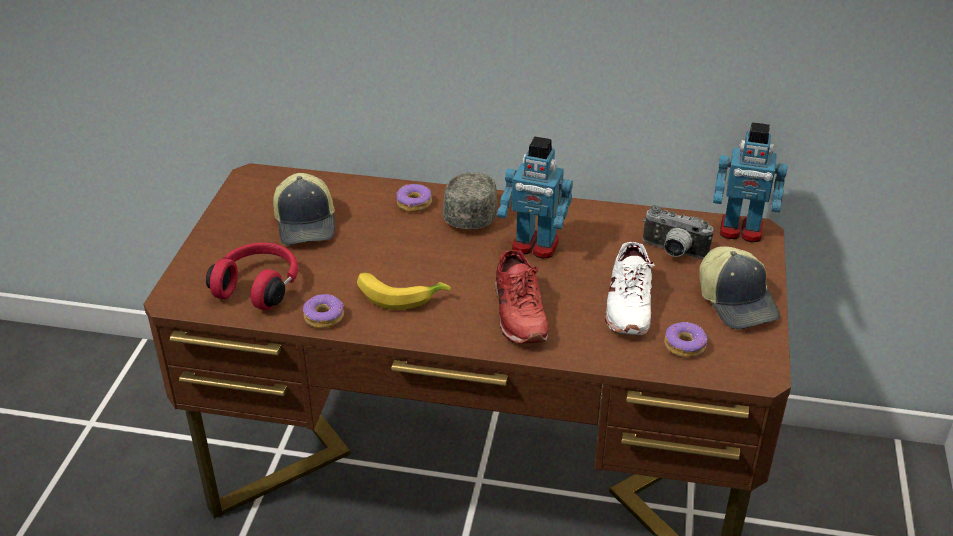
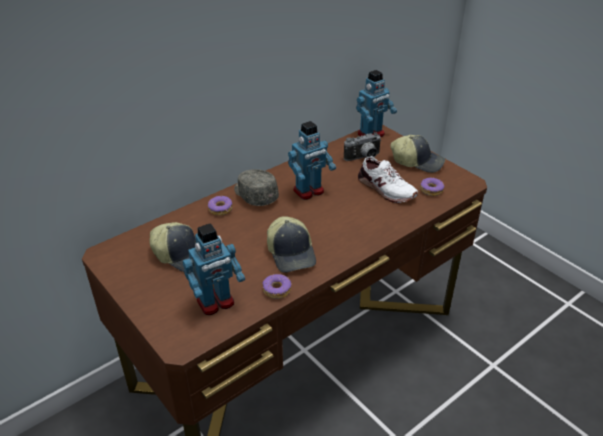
camera: 50 degrees left, 0 degrees up
red headphones [206,243,298,310] -> toy robot [183,223,245,315]
banana [357,272,451,310] -> cap [267,216,316,273]
red shoe [495,250,549,343] -> none

